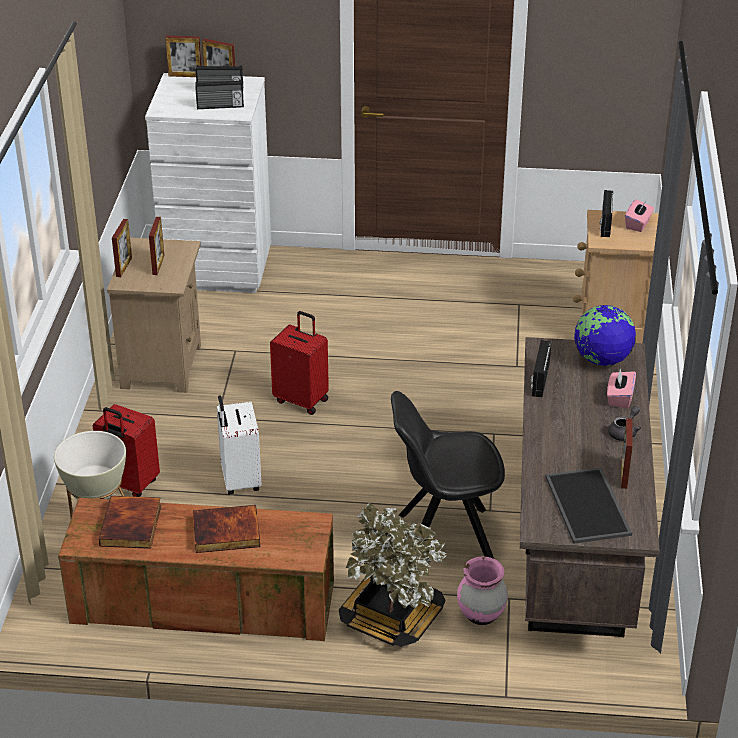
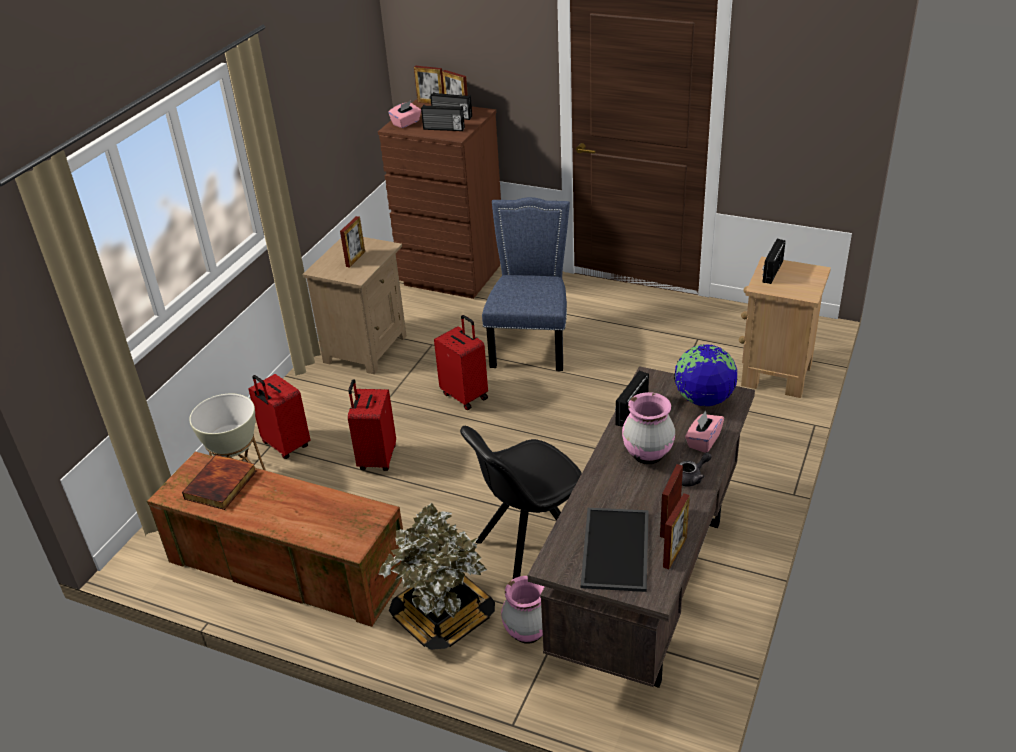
camera: 20 degrees right, 0 degrees up
picture frame [112,219,132,277] -> picture frame moved to [663,493,690,569]
white dresser [145,73,271,293] -> brown dresser [378,100,501,299]
book [193,505,260,553] -> none
white suitcase [217,395,262,494] -> red suitcase [348,379,396,471]
black chair [391,391,505,559] -> black chair turned 45 degrees counterclockwise [460,426,582,579]
pink tissue box [625,199,654,232] -> pink tissue box moved to [388,101,421,128]
none -> blue chair [482,197,570,371]
none -> pink vase [622,392,675,464]

